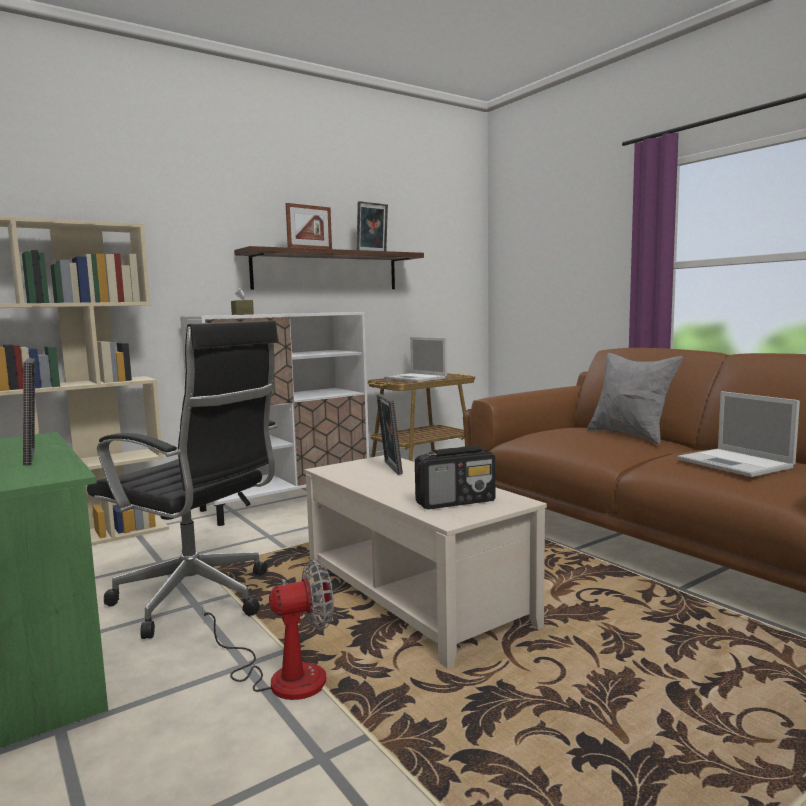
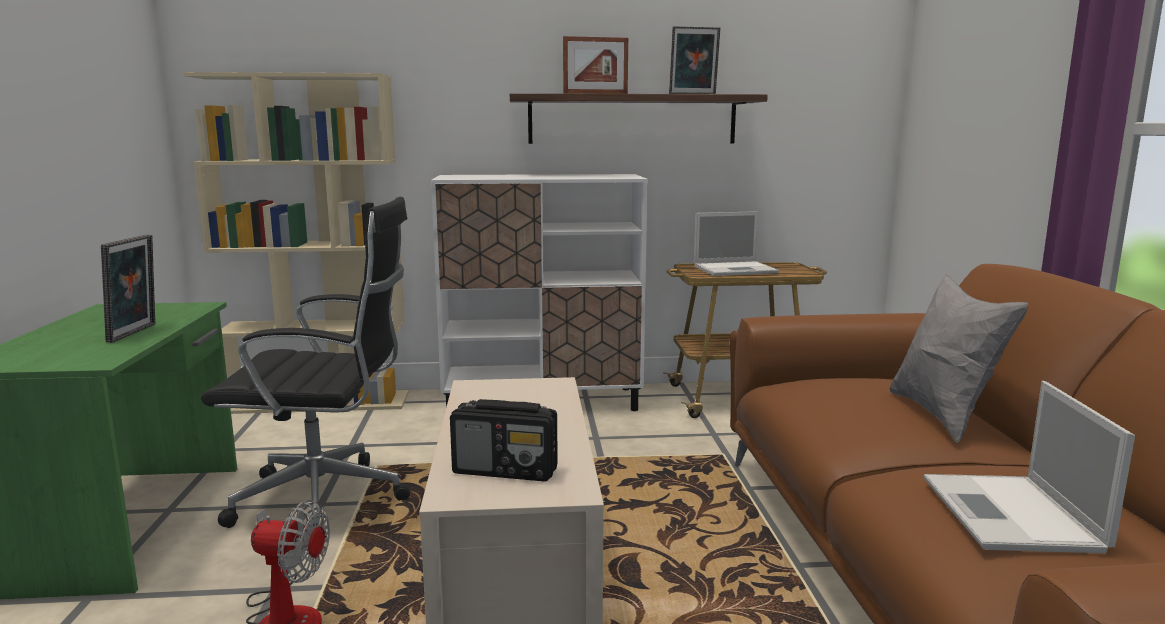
camera: 30 degrees right, 5 degrees up
black office chair [87,320,279,639] -> black office chair turned 60 degrees counterclockwise [201,197,410,538]
brown tissue box [231,287,254,315] -> none
picture frame [376,394,403,475] -> none
laptop [384,337,447,382] -> laptop turned 90 degrees counterclockwise [694,211,779,276]

